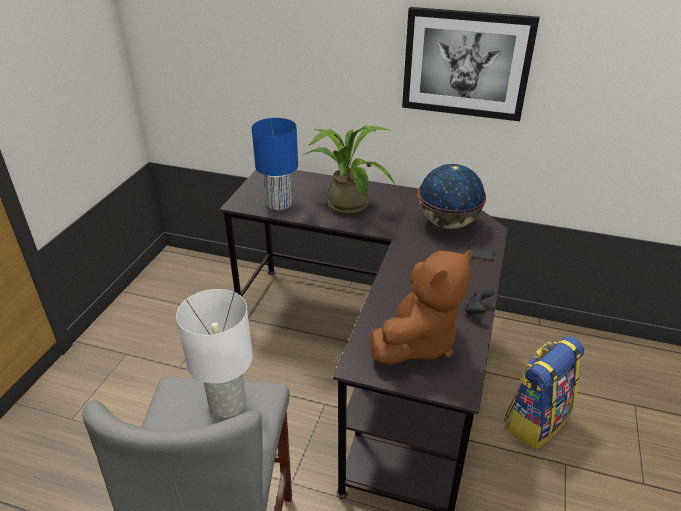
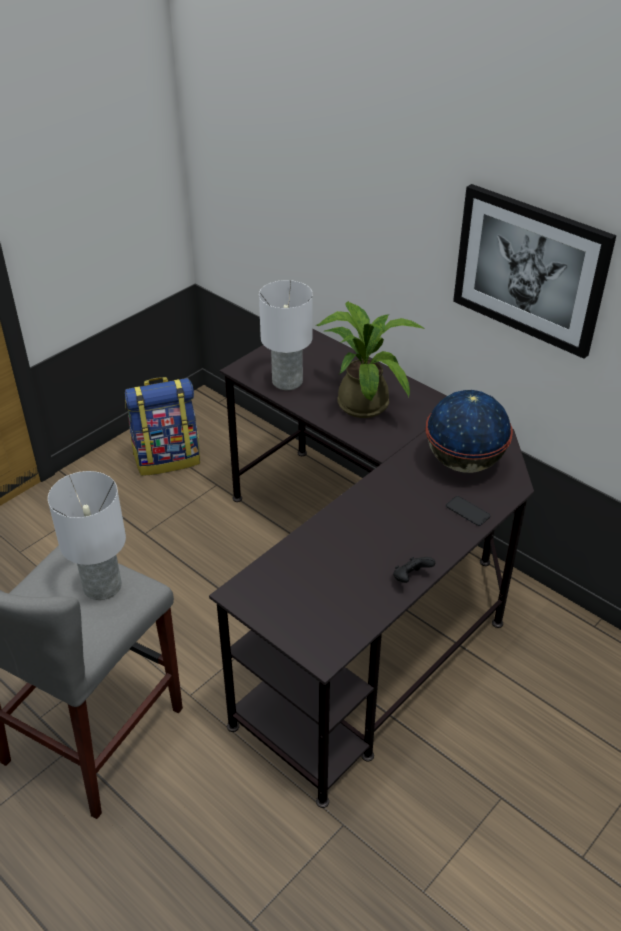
camera: 25 degrees right, 5 degrees up
blue table lamp [252,118,298,210] -> white table lamp [259,280,313,390]
brown plush toy [370,249,472,365] -> none
backpack [505,336,584,450] -> backpack moved to [125,377,200,476]

